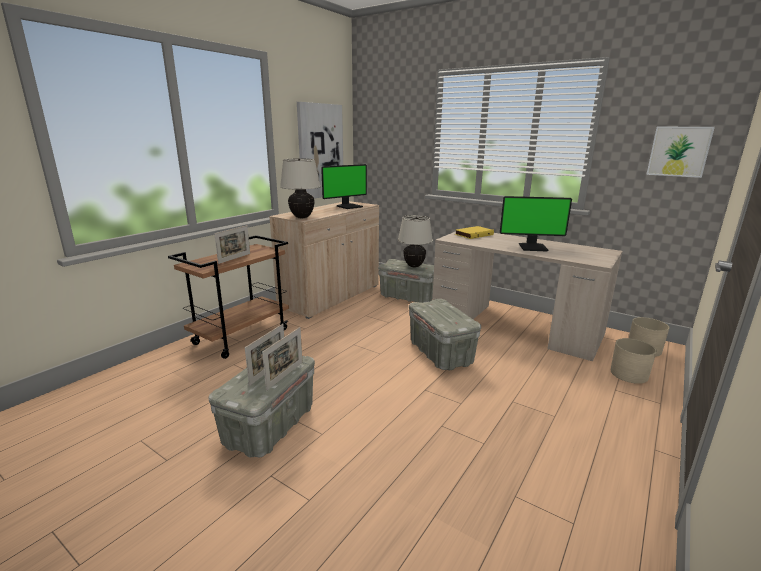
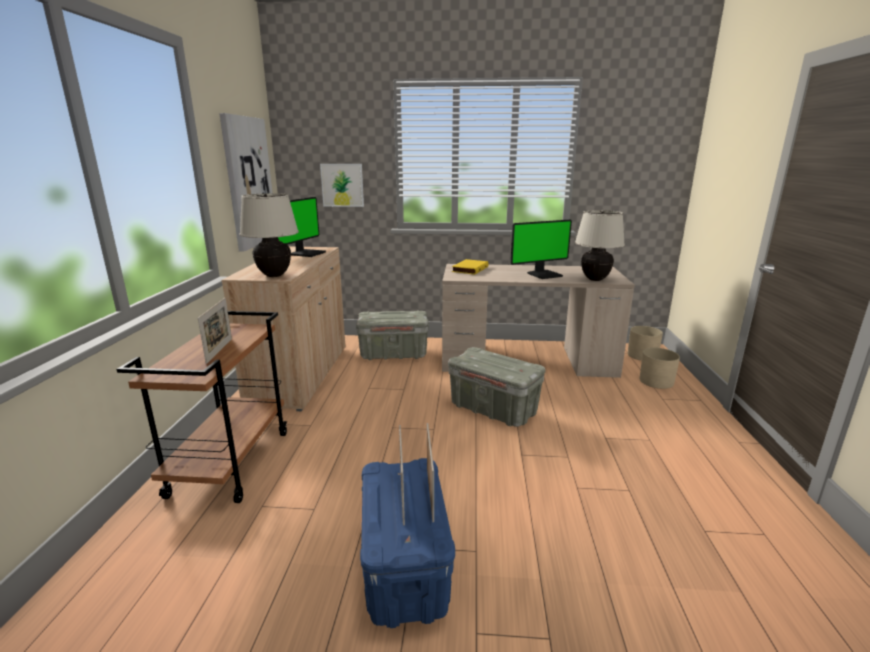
camera: 30 degrees left, 0 degrees up
grey storage box [209,356,315,458] -> blue storage box [360,458,455,628]
beige table lamp [398,215,433,267] -> beige table lamp moved to [575,210,625,281]
picture [646,127,715,178] -> picture moved to [320,164,364,207]

